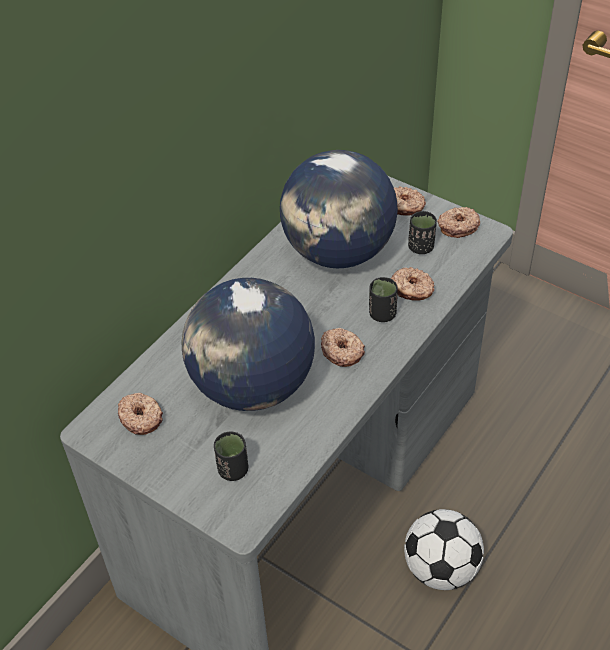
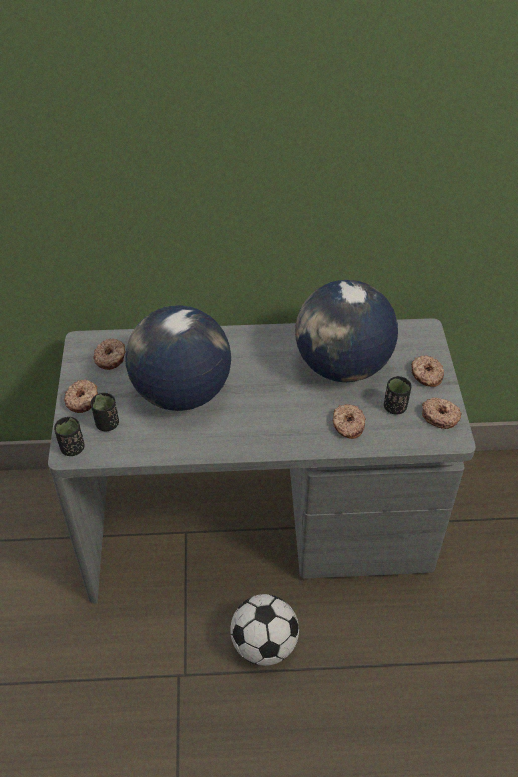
camera: 50 degrees right, 0 degrees up
donut [321,328,365,367] -> donut moved to [64,379,98,413]
black cup [369,277,398,322] -> black cup moved to [54,417,85,456]

